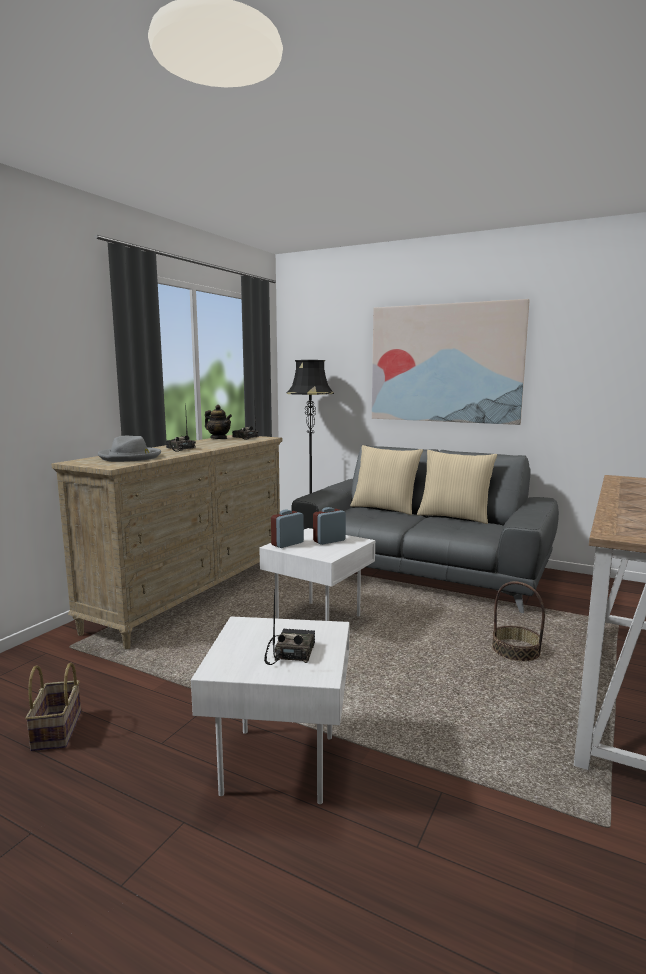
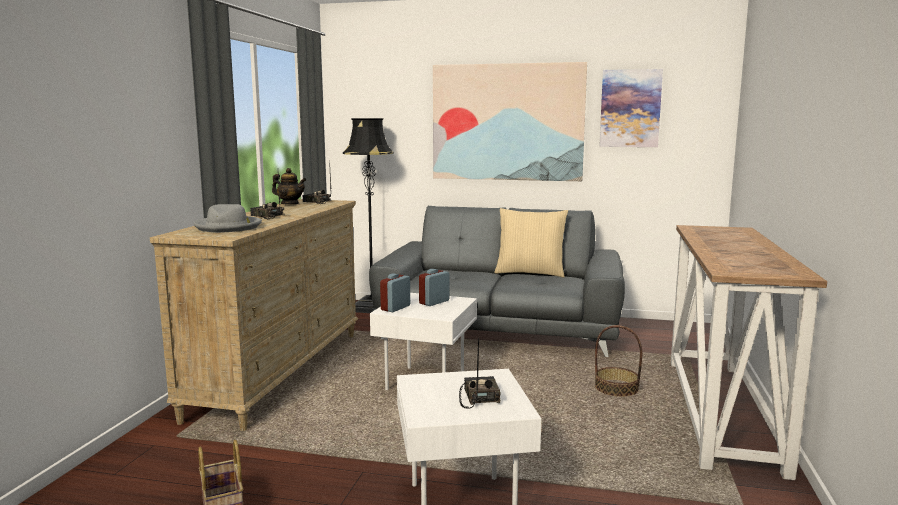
camera: 15 degrees left, 0 degrees up
beige pillow [350,445,423,515] -> none
none -> picture [599,69,663,147]

